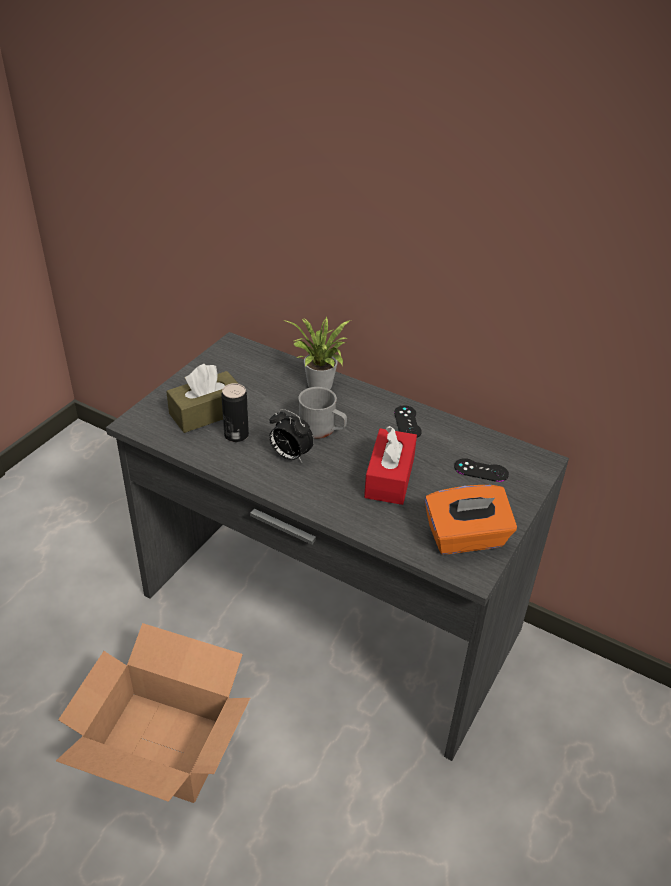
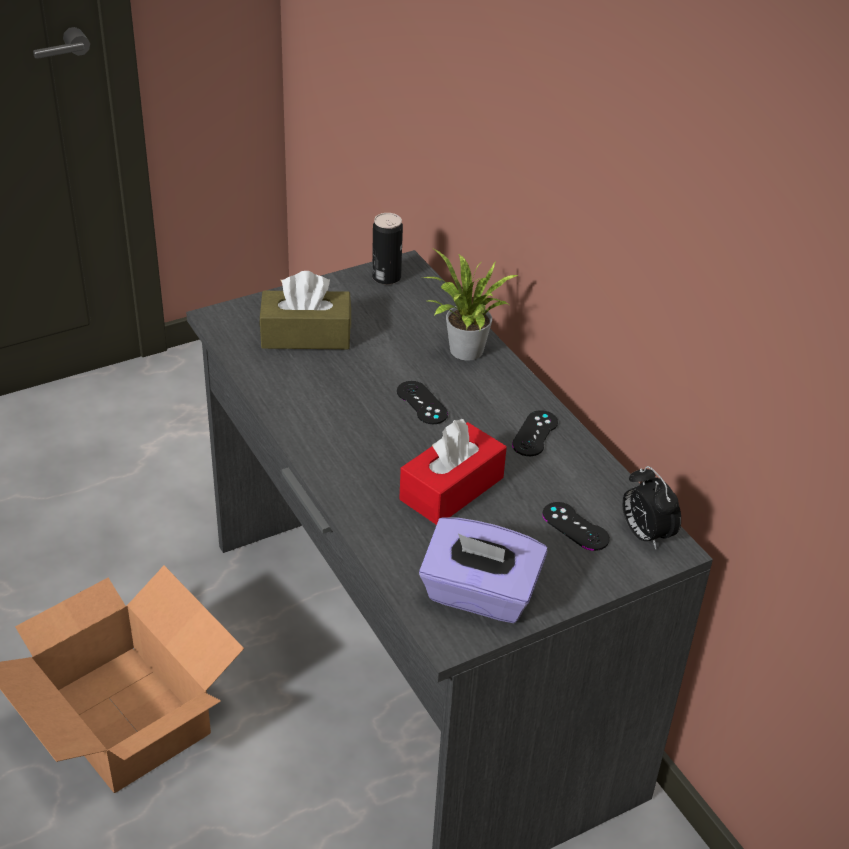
camera: 30 degrees right, 0 degrees up
can [221,383,249,442] -> can moved to [372,213,403,285]
alarm clock [269,409,314,463] -> alarm clock moved to [622,466,681,549]
grey mug [298,387,347,439] -> black game controller [397,381,448,424]
orange tissue box [425,485,517,554] -> purple tissue box [419,517,547,623]

